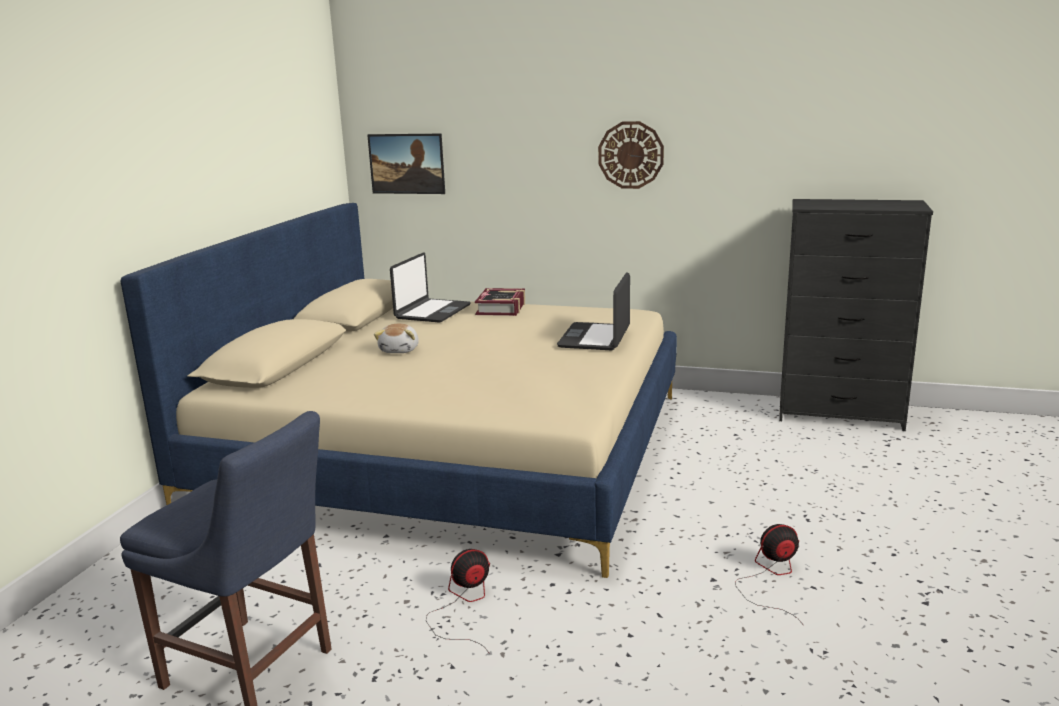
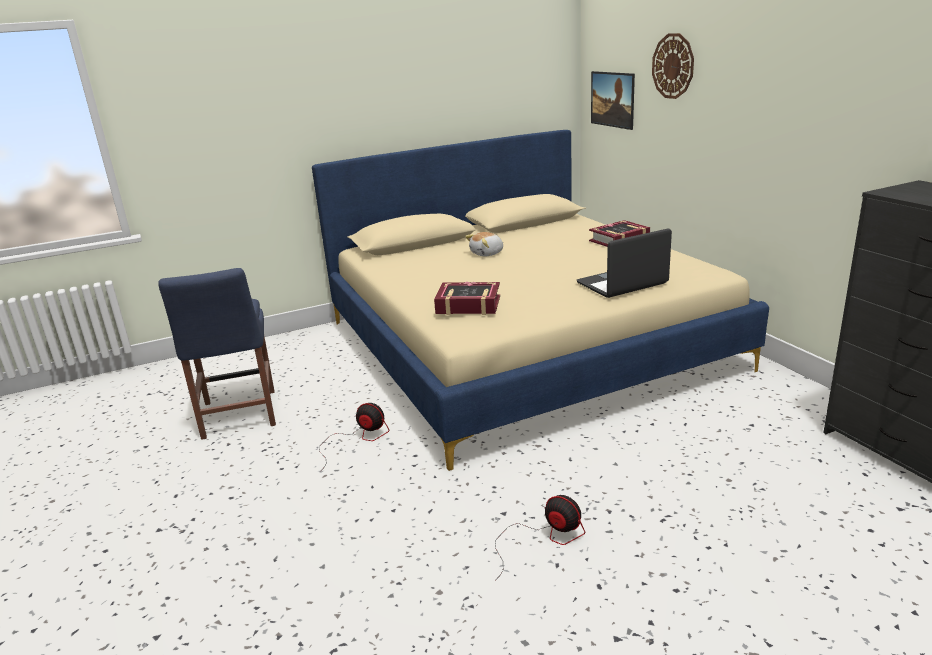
camera: 50 degrees right, 5 degrees up
laptop [390,252,471,323] -> none
wall clock [598,121,664,189] -> wall clock moved to [652,33,694,99]
none -> book [434,282,500,315]

